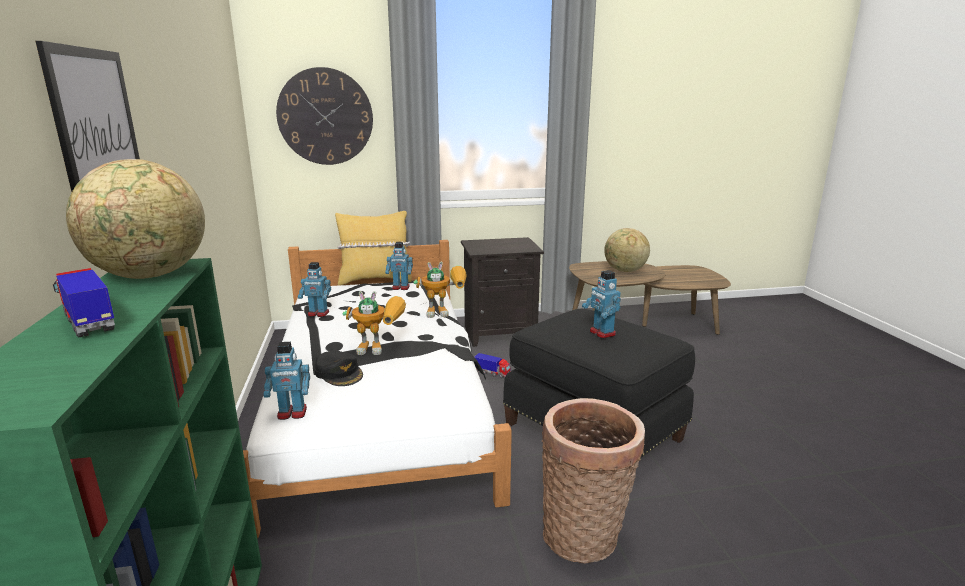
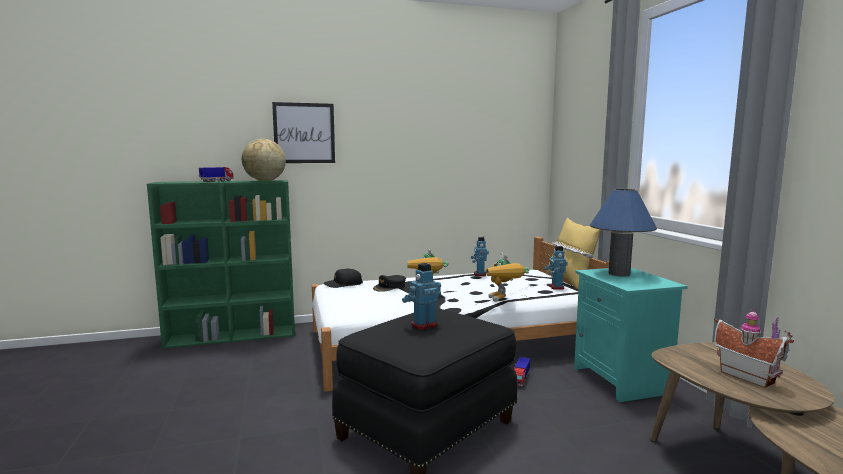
camera: 85 degrees right, 10 degrees down
toy robot [263,342,310,420] -> black cap [324,268,363,288]
wall clock [276,67,373,165] -> none
black nightstand [461,237,544,347] -> turquoise nightstand [574,268,688,402]
basket [542,398,645,564] -> none
globe [604,228,650,272] -> toy house [714,308,794,388]
none -> blue table lamp [590,189,657,277]

